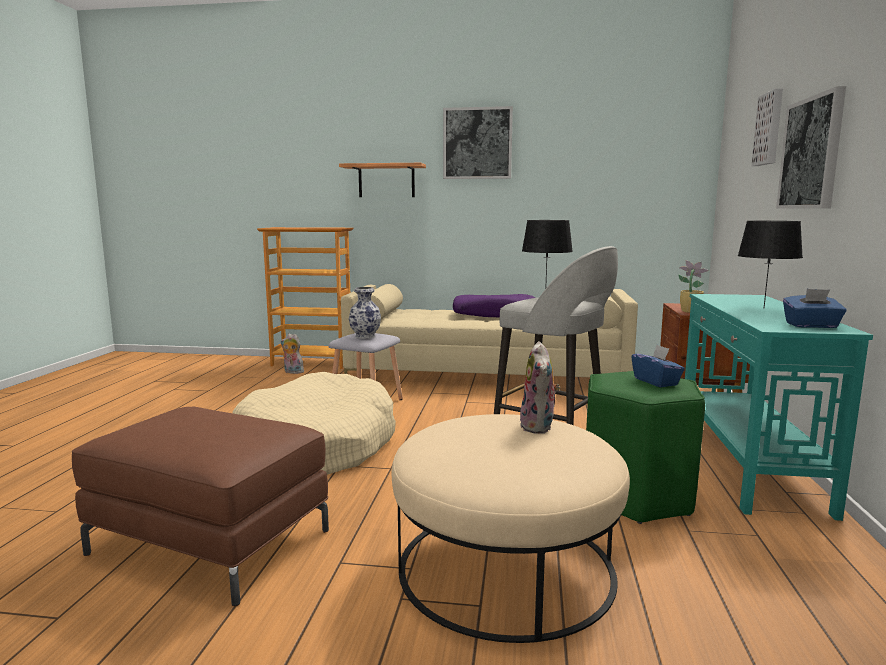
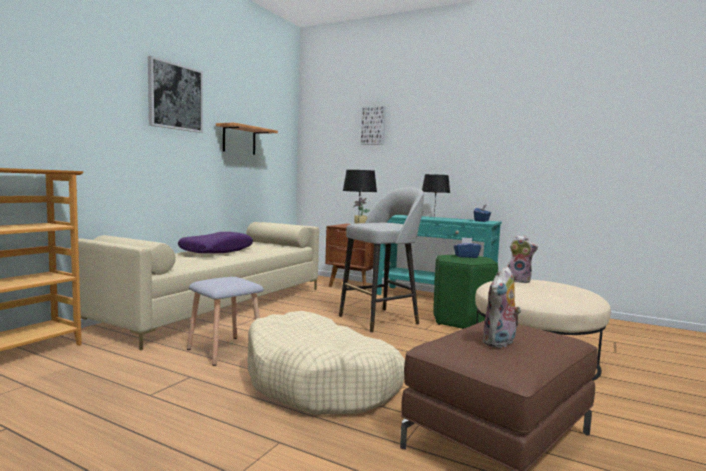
camera: 70 degrees left, 5 degrees down
plush toy [281,333,304,374] -> plush toy moved to [482,266,521,348]
shelf [339,163,426,197] -> shelf moved to [216,122,278,155]
vase [349,287,381,339] -> none
picture [776,86,846,209] -> none

